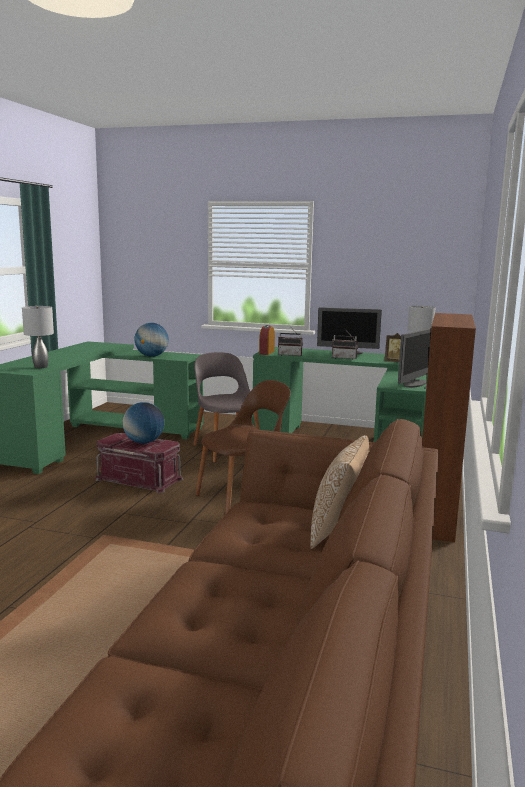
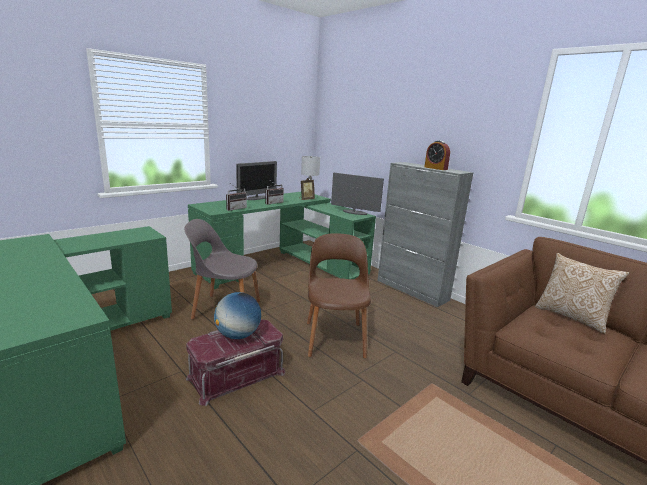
camera: 60 degrees left, 5 degrees up
grey table lamp [22,306,54,368] -> none
globe [134,323,169,357] -> none
alarm clock [259,325,275,355] -> alarm clock moved to [424,141,450,170]
monitor [398,328,431,388] -> monitor turned 45 degrees counterclockwise [331,173,384,215]
brown cabinet [422,313,476,542] -> grey cabinet [378,162,474,307]

